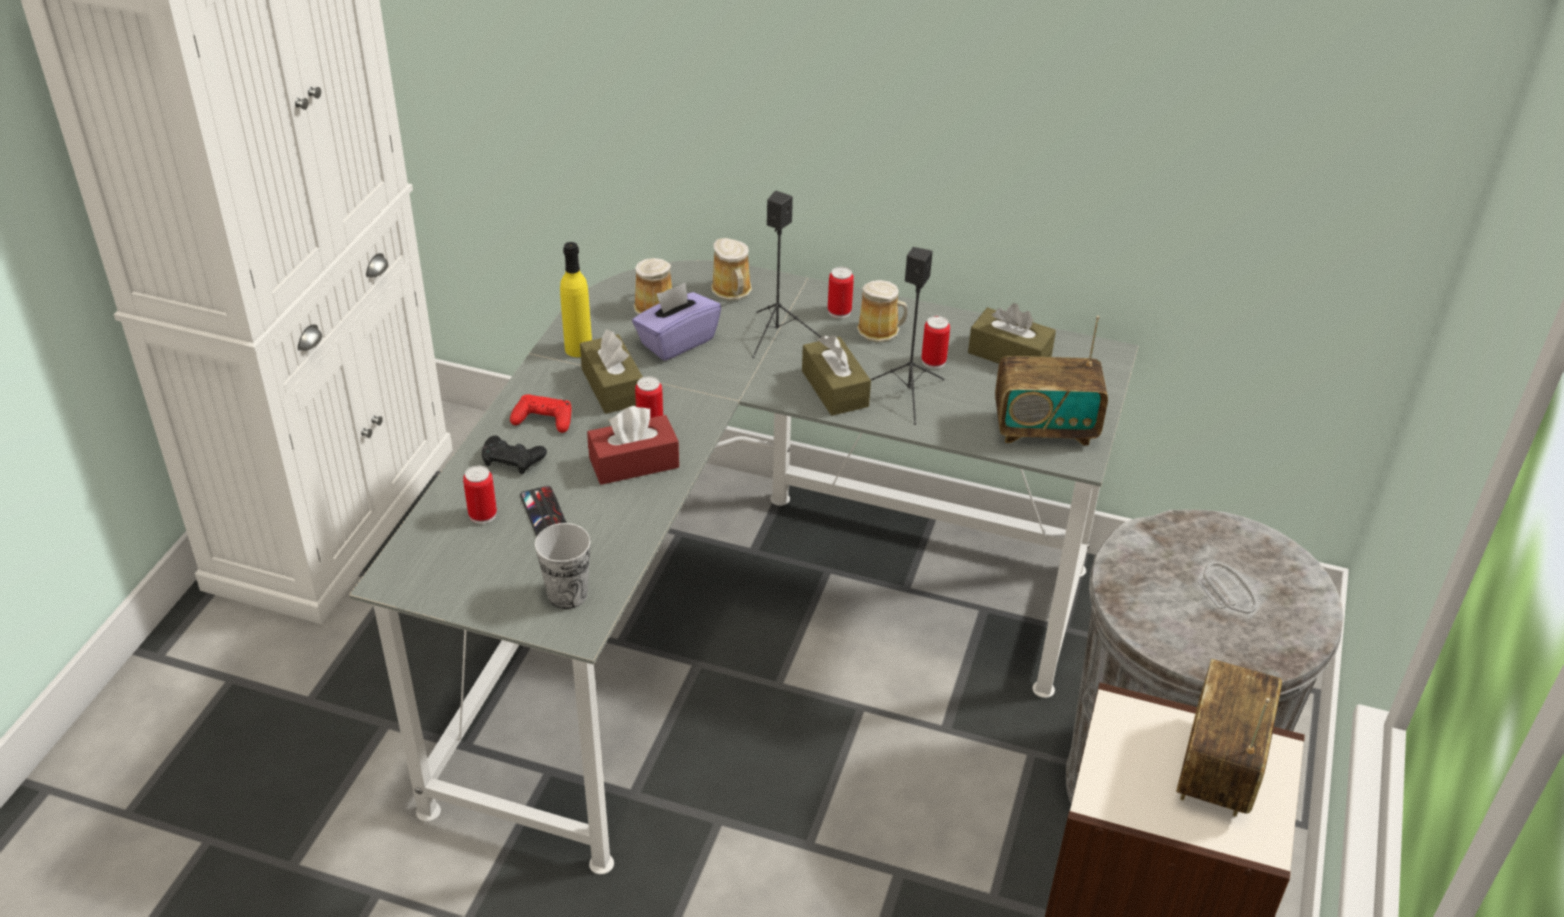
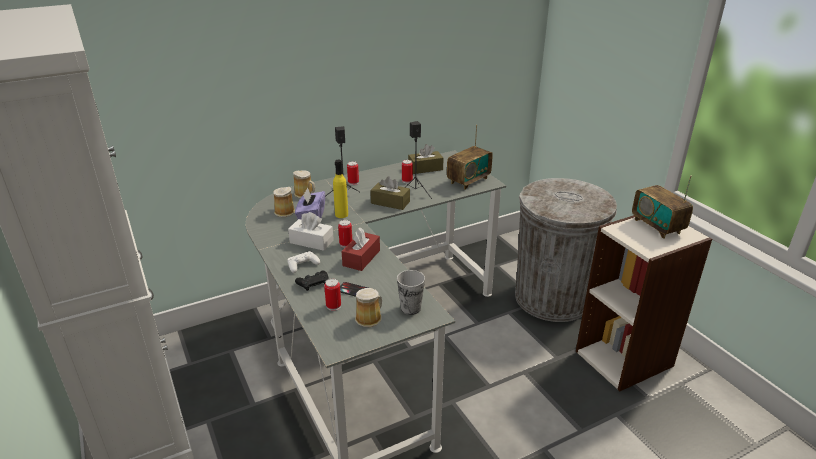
camera: 45 degrees left, 10 degrees down
red game controller [510,394,572,433] -> white game controller [288,251,320,273]
yellow bottle [560,242,592,357] -> yellow bottle moved to [333,160,348,218]
brown tissue box [580,329,643,414] -> white tissue box [288,212,334,251]
mug [857,280,908,342] -> mug moved to [355,288,382,327]

